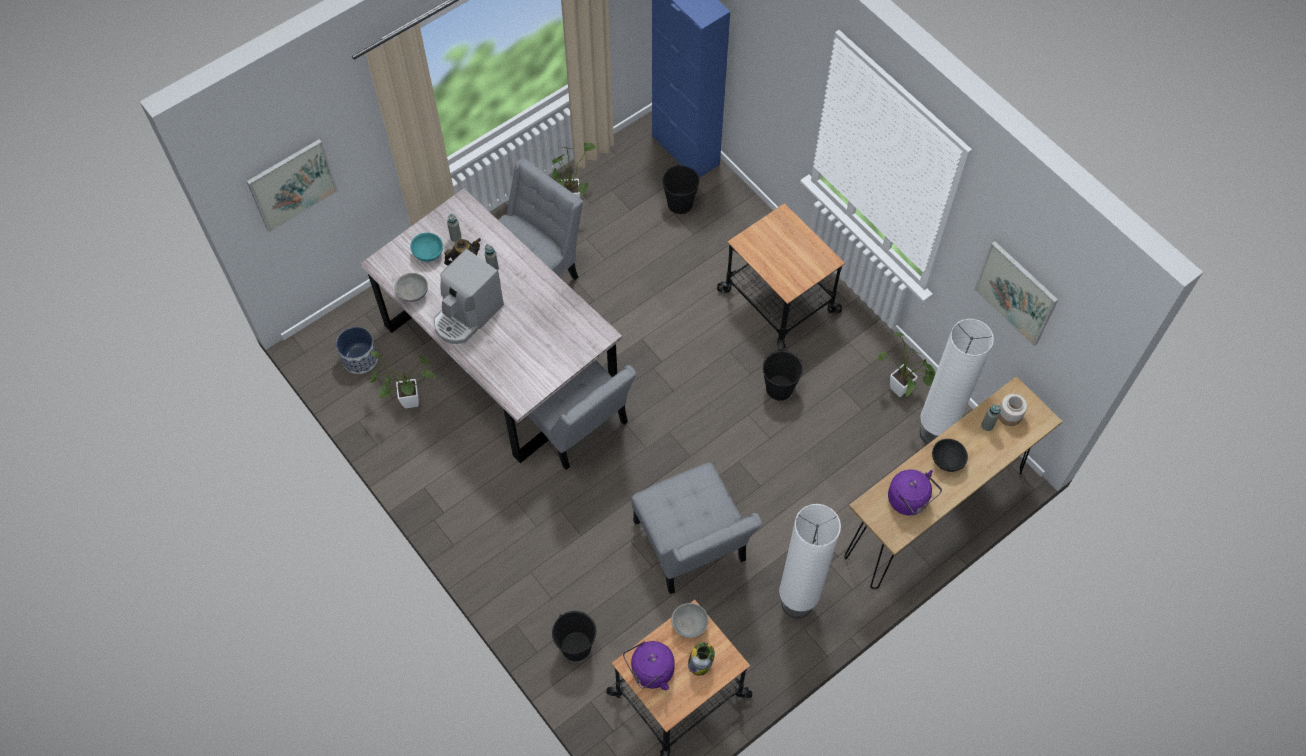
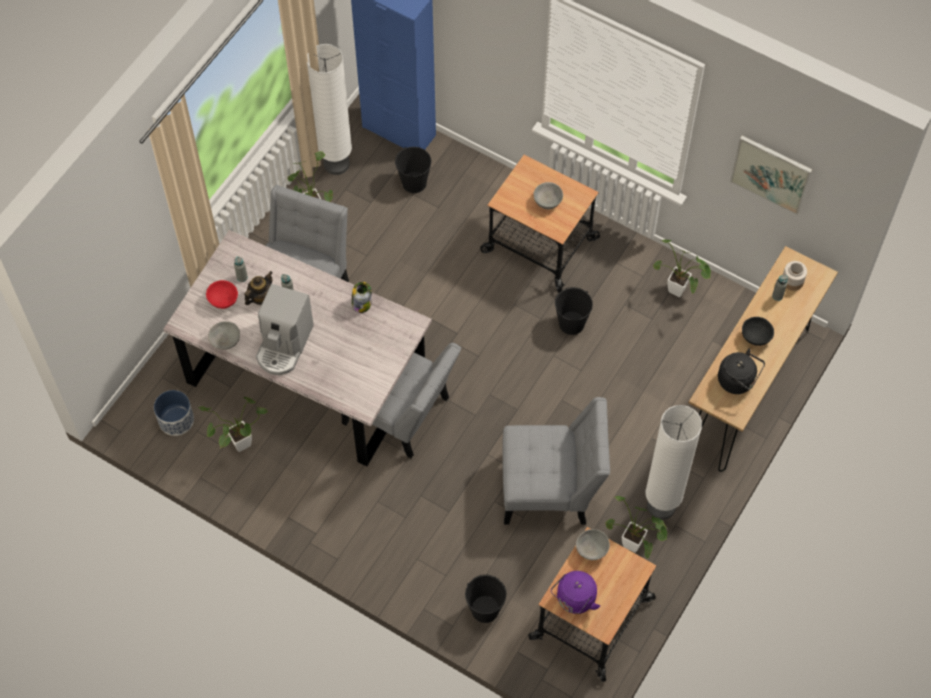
camera: 20 degrees left, 0 degrees up
picture [246,139,338,232] -> none
turquoise bowl [410,233,443,262] -> red bowl [206,280,238,309]
grey chair [632,463,762,594] -> grey chair turned 45 degrees counterclockwise [502,397,610,525]
jar [688,643,715,676] -> jar moved to [352,282,372,313]
purple kettle [888,469,942,515] -> black kettle [718,348,765,394]
white floor lamp [920,319,994,445] -> white floor lamp moved to [307,44,352,175]
none -> grey bowl [533,182,563,209]
none -> potted plant [605,496,667,559]

